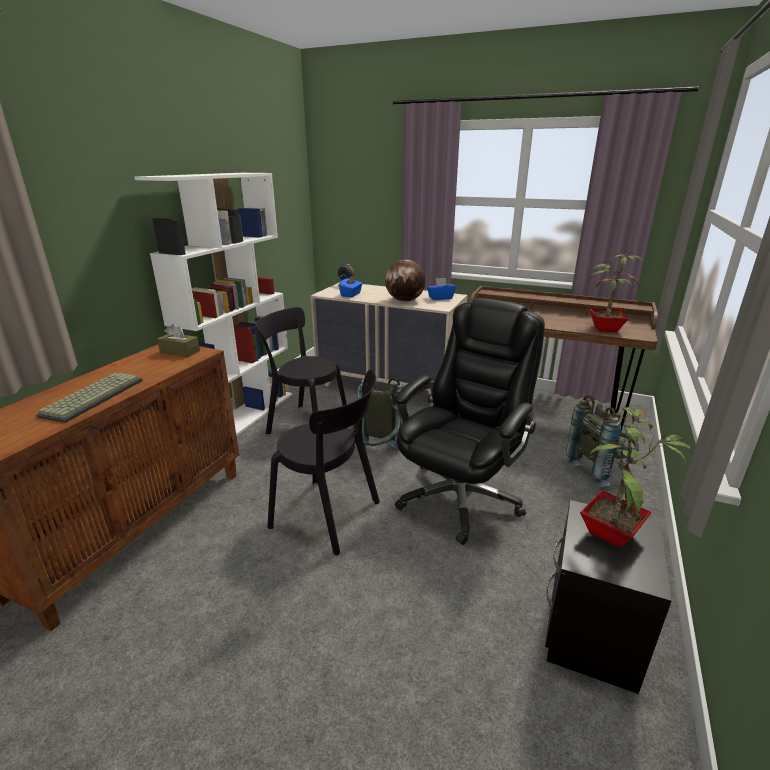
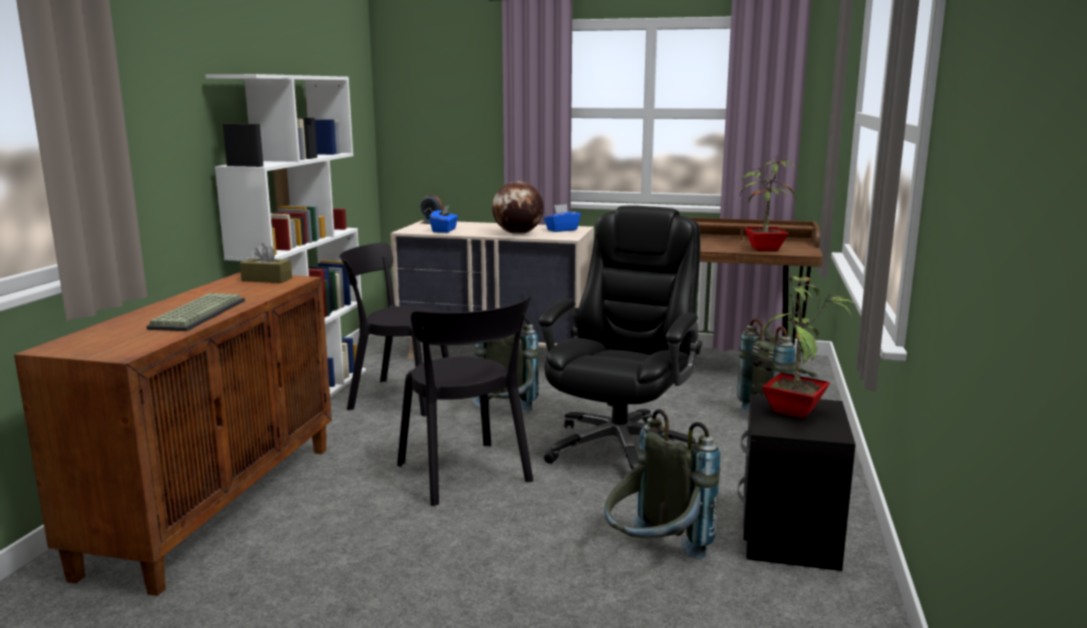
camera: 10 degrees left, 10 degrees down
black chair [267,370,380,555] -> black chair turned 45 degrees clockwise [397,296,533,506]
none -> grey backpack [604,409,720,559]

